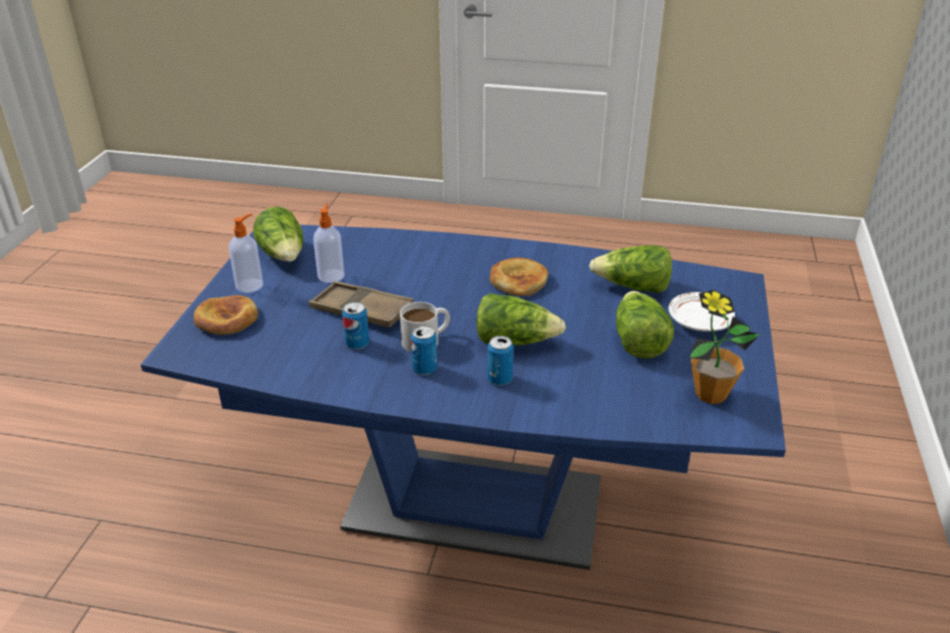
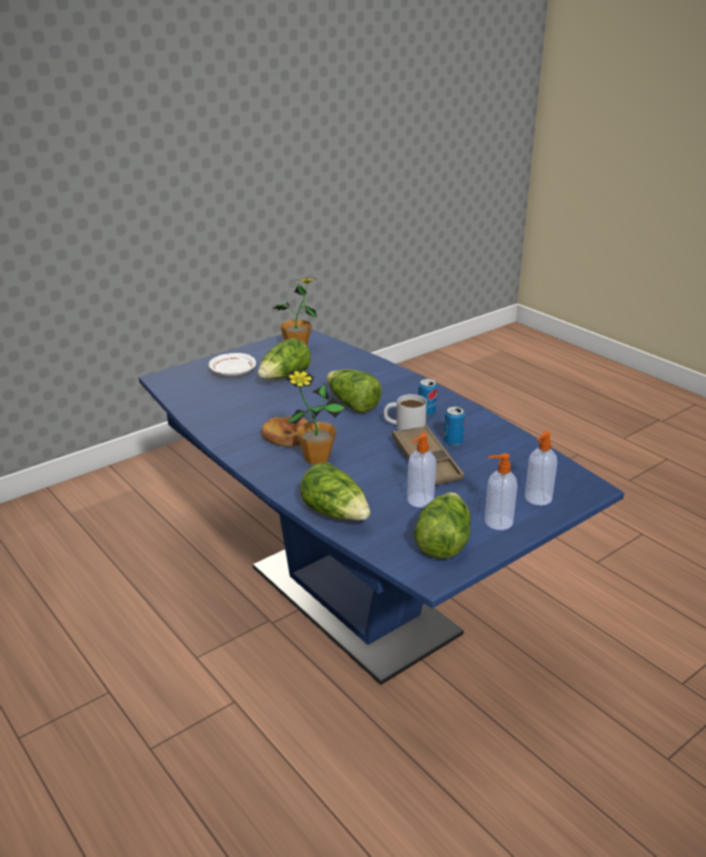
camera: 140 degrees left, 5 degrees down
bread [194,295,258,335] -> soap dispenser [525,431,557,506]
can [487,336,514,386] -> none
lettuce [589,245,672,293] -> lettuce moved to [300,462,370,521]
none -> potted plant [286,370,345,465]

